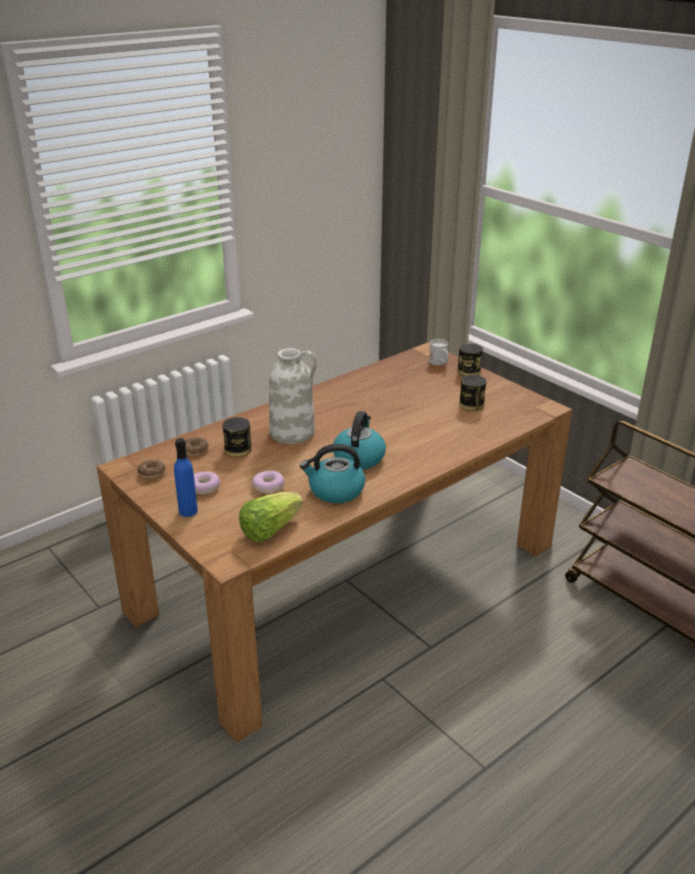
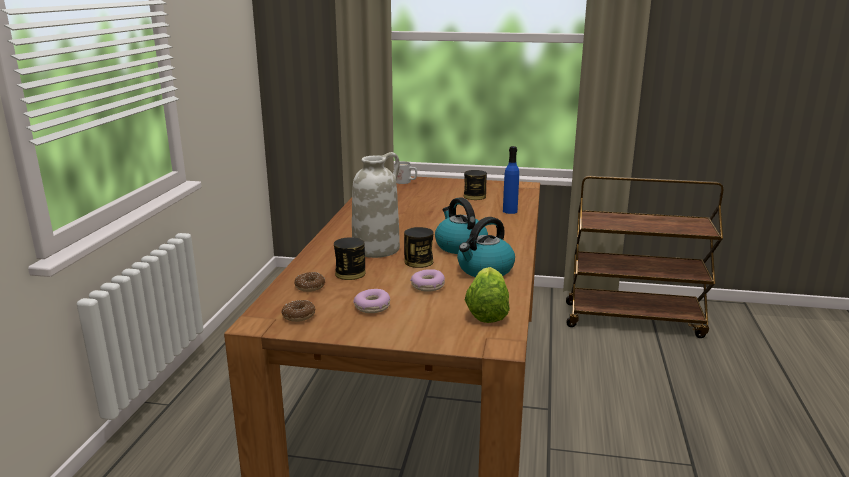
camera: 40 degrees left, 10 degrees down
blue bottle [174,438,198,517] -> blue bottle moved to [503,146,519,214]
can [458,343,483,376] -> can moved to [404,227,434,268]

